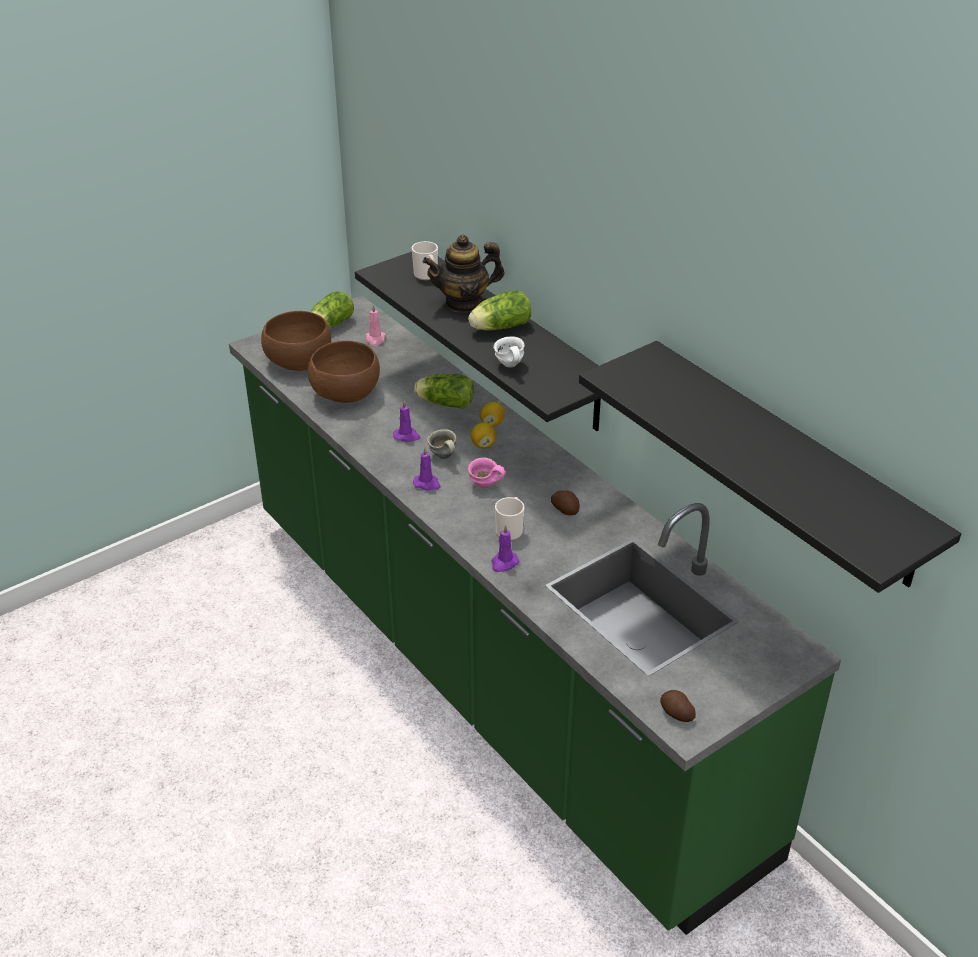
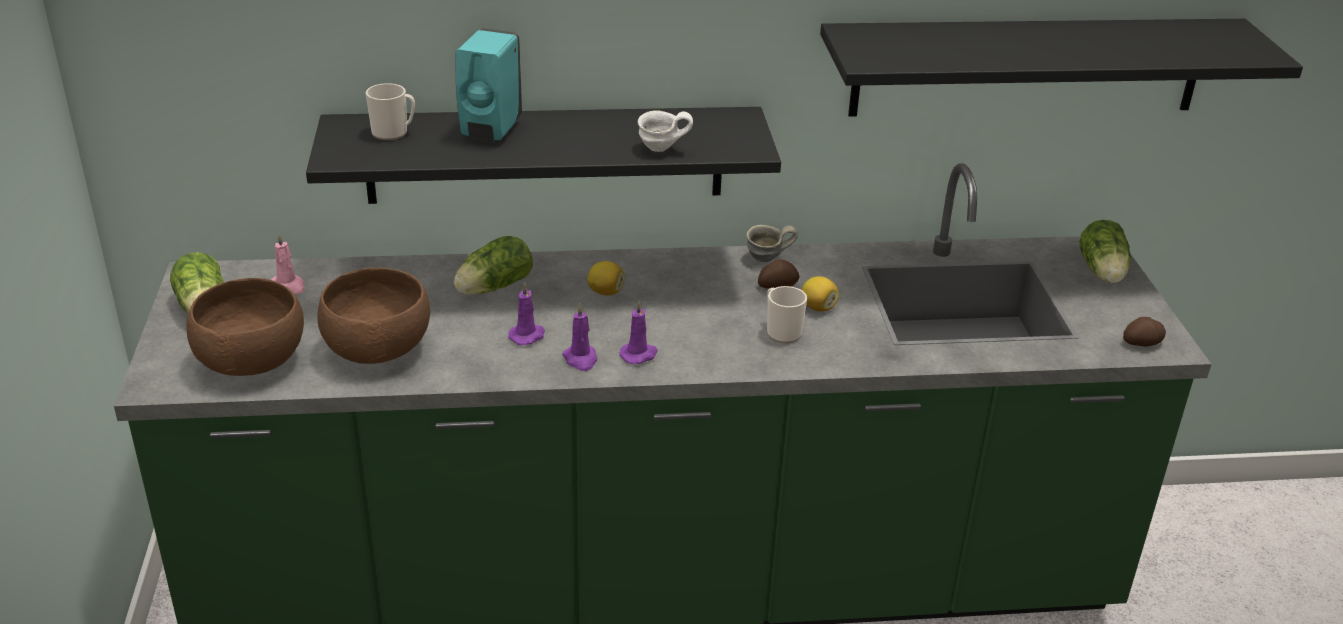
camera: 60 degrees left, 5 degrees down
teapot [423,235,504,313] -> turquoise soap dispenser [455,28,522,144]
grey mug [427,429,456,459] -> grey mug moved to [747,225,798,262]
lettuce [468,290,531,330] -> lettuce moved to [1079,220,1131,283]
pink mug [468,457,505,488] -> none
lemon [480,402,505,427] -> lemon moved to [801,276,839,312]
purple candle [492,525,519,572] -> purple candle moved to [562,304,597,371]

